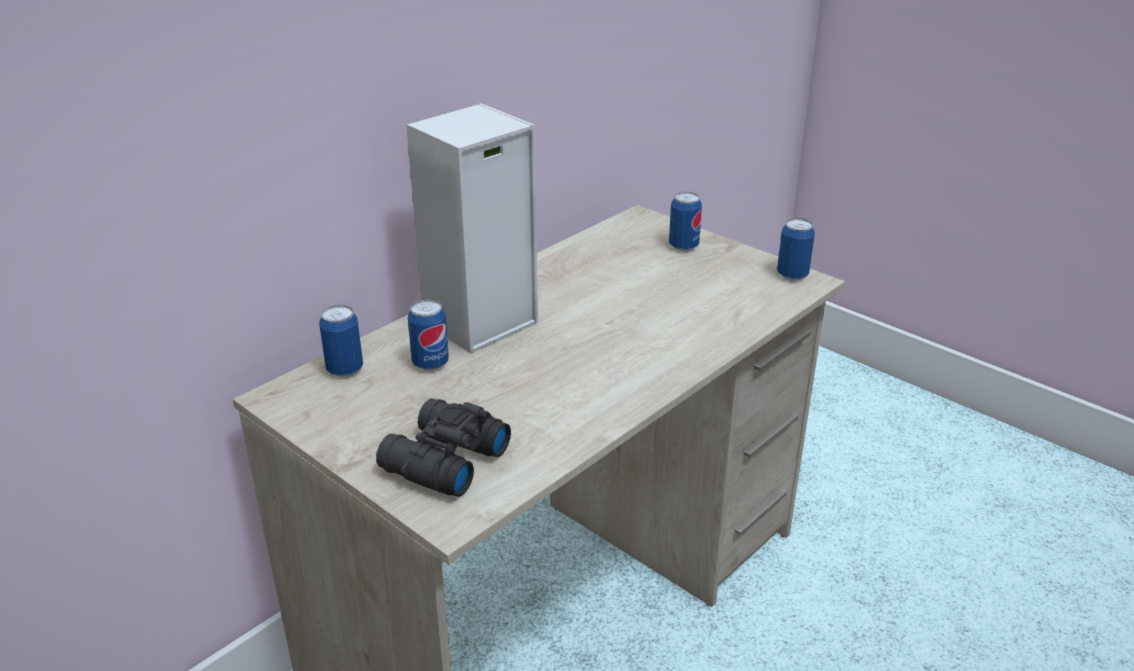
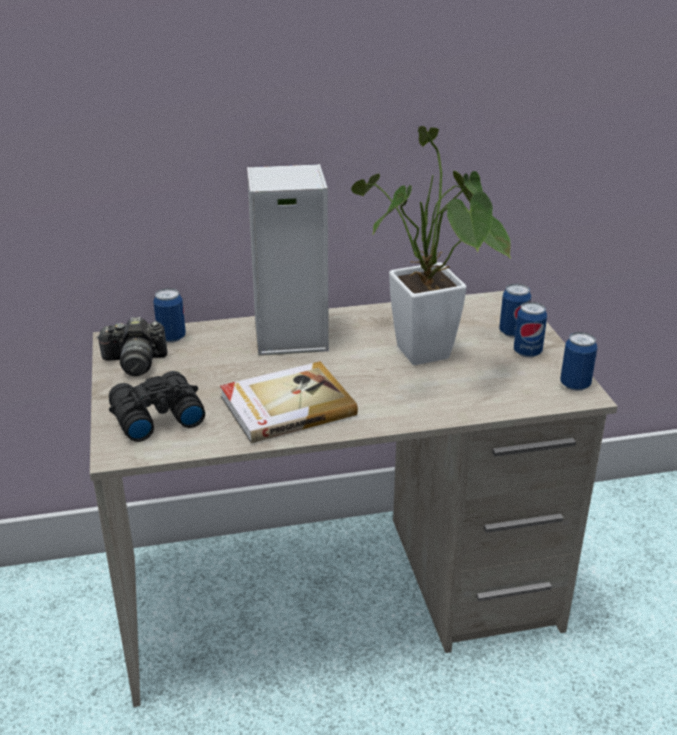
camera: 35 degrees right, 0 degrees up
can [408,299,449,371] -> can moved to [514,302,547,358]
none -> camera [96,317,167,376]
none -> book [220,361,358,443]
none -> potted plant [351,126,511,365]

